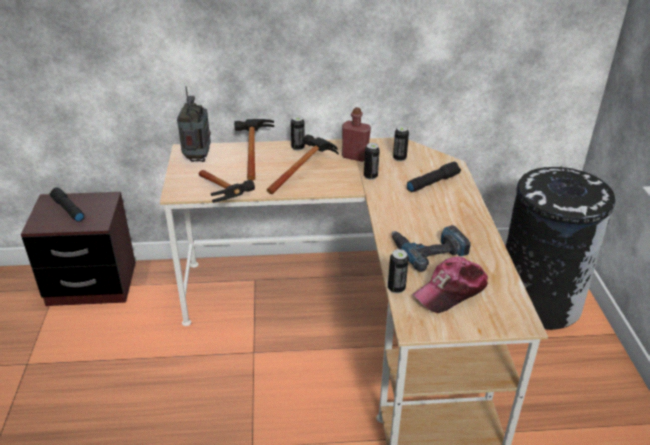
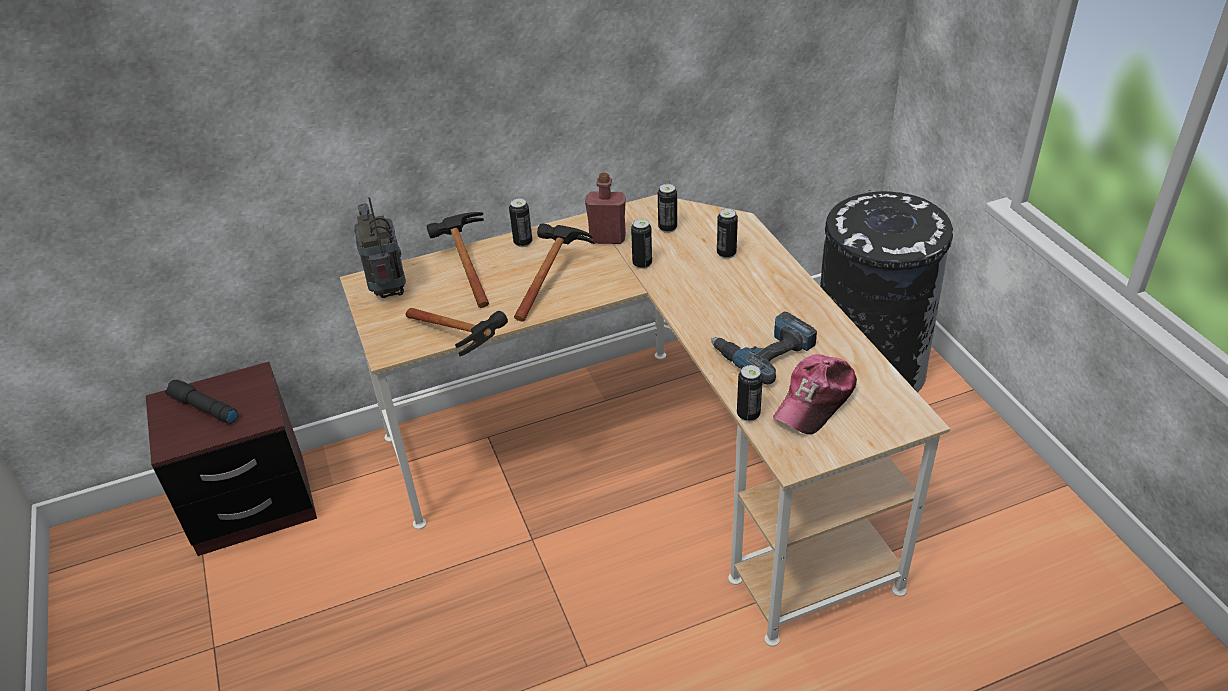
camera: 15 degrees left, 5 degrees up
black flashlight [407,162,461,192] -> can [717,208,738,259]

